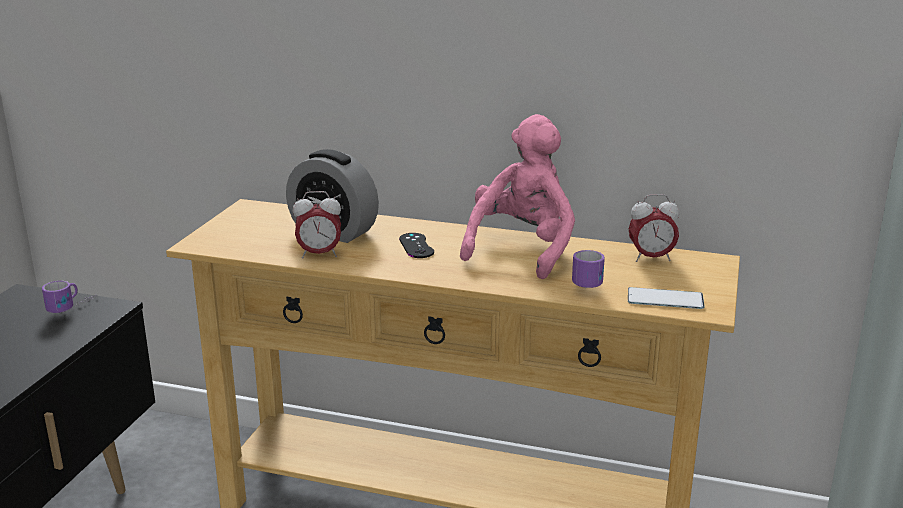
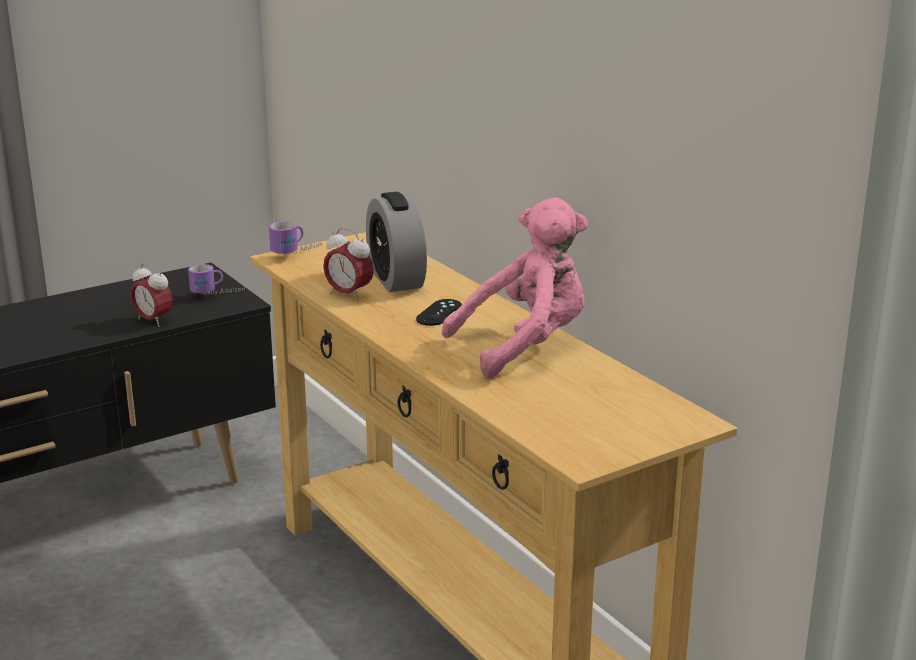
camera: 40 degrees right, 0 degrees up
mug [572,250,605,288] -> mug moved to [269,221,322,256]
phone [628,287,705,309] -> none
alarm clock [629,194,679,262] -> alarm clock moved to [131,263,173,327]

